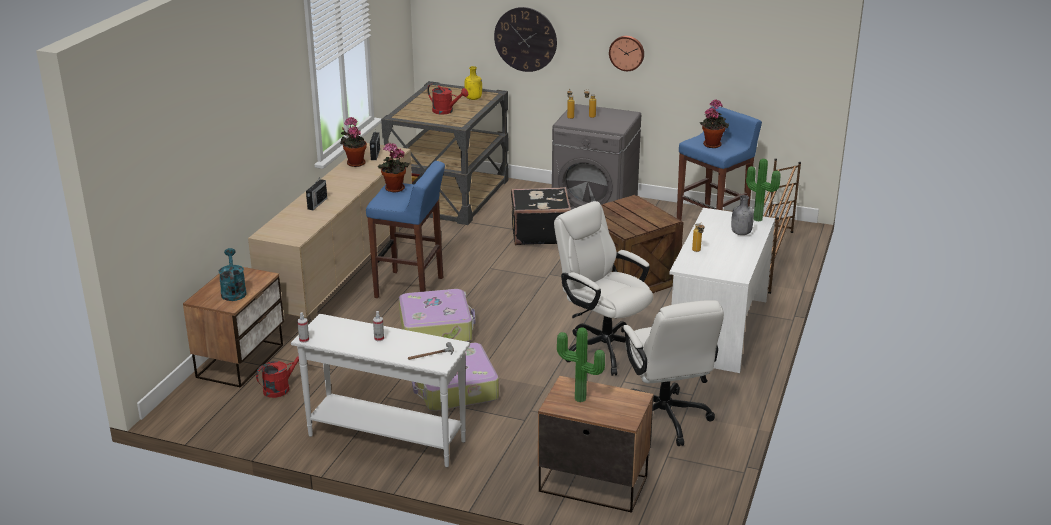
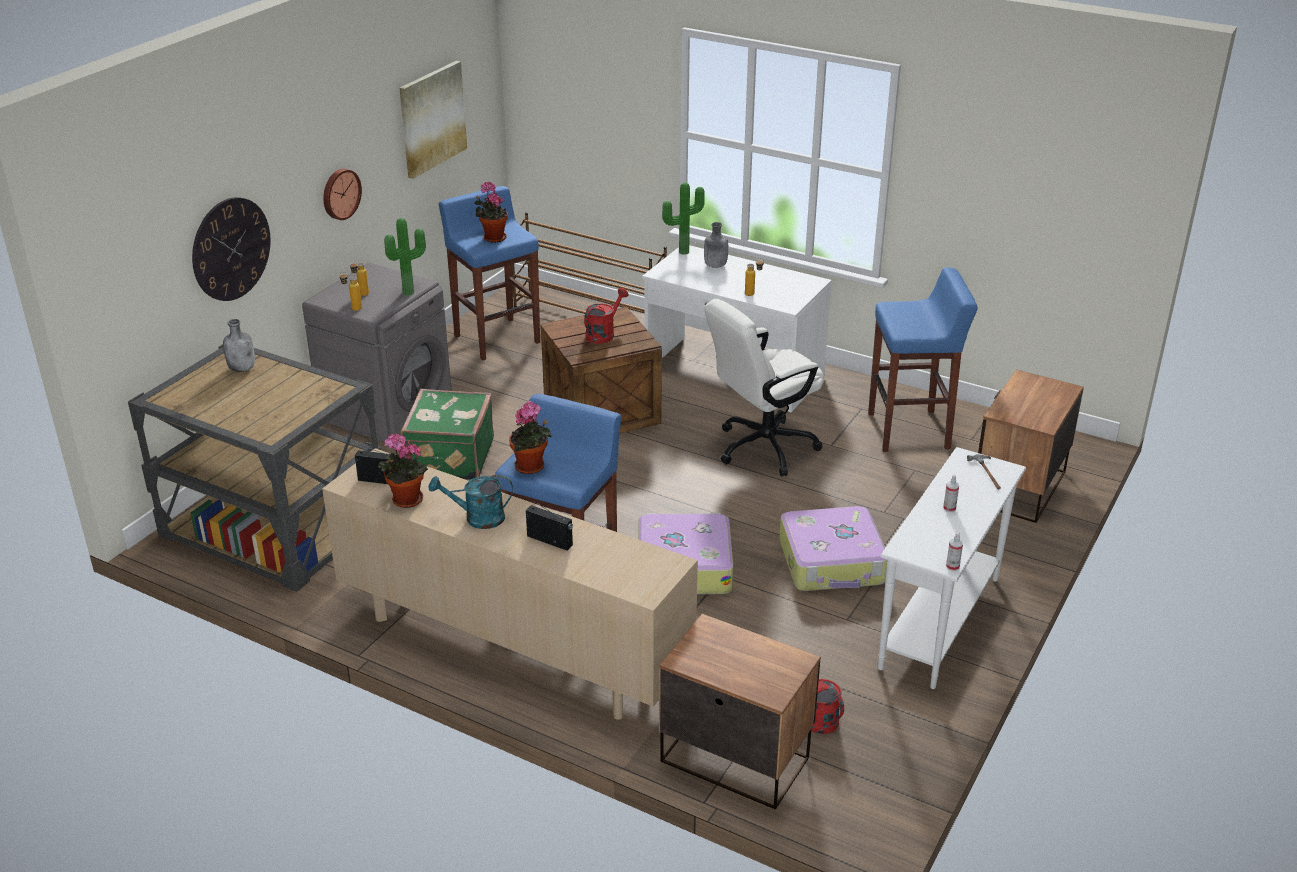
camera: 80 degrees left, 5 degrees up
turquoise watering can [219,248,247,301] -> turquoise watering can moved to [429,474,513,529]
red watering can [427,83,468,115] -> red watering can moved to [584,288,629,344]
yellow bottle [465,66,482,100] -> grey bottle [223,319,255,372]
black suitcase [511,187,571,245] -> green suitcase [400,389,494,481]
potted plant [557,327,605,402] -> potted plant moved to [384,218,426,296]
white office chair [623,300,724,446] -> blue stool [868,267,978,452]
none -> picture [400,61,467,179]

